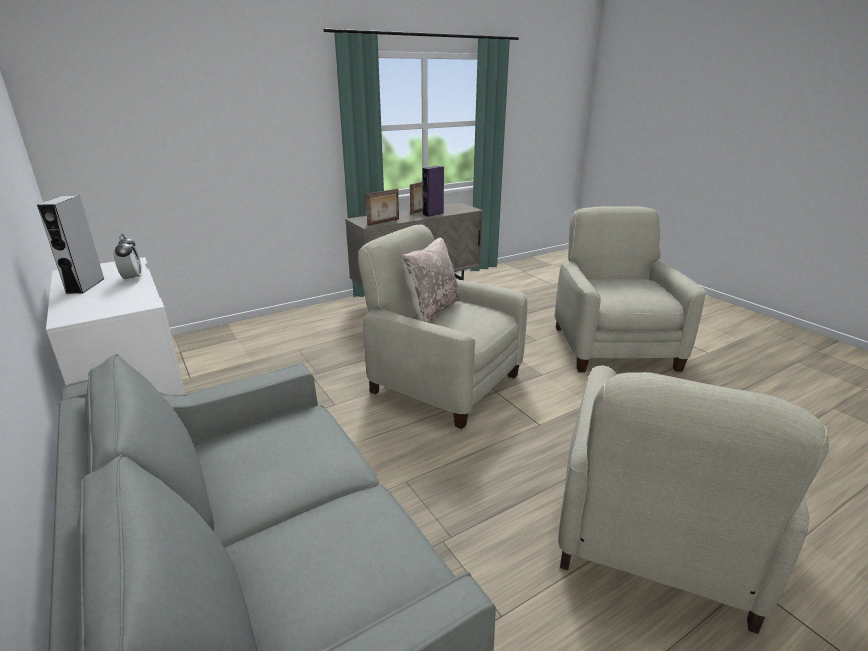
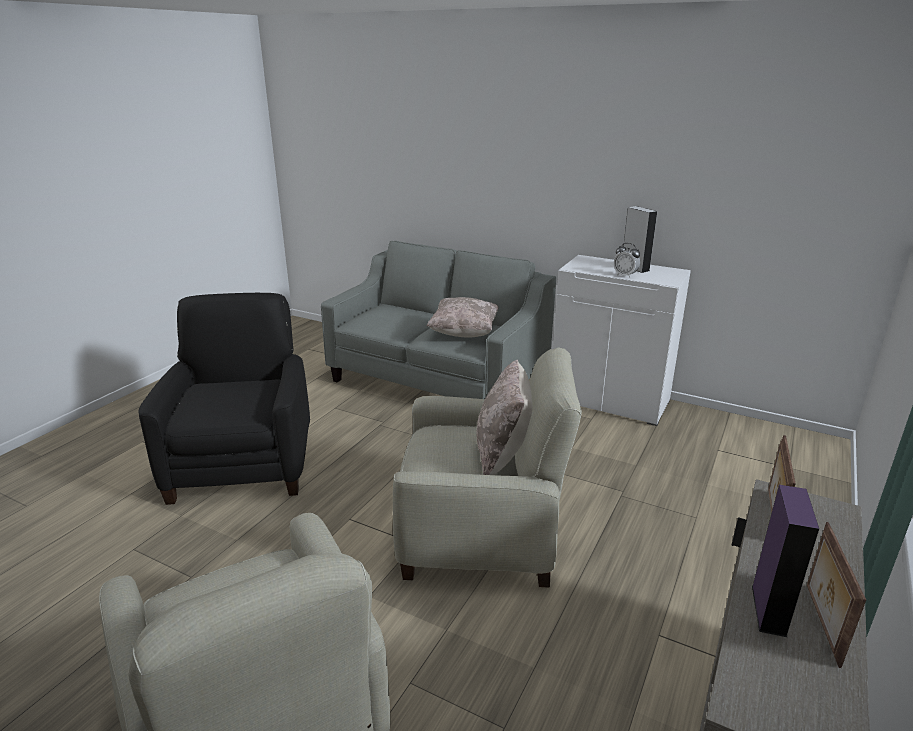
camera: 150 degrees right, 0 degrees up
beige armchair [558,365,829,634] -> black armchair [138,293,310,505]
none -> beige pillow [426,297,499,338]

